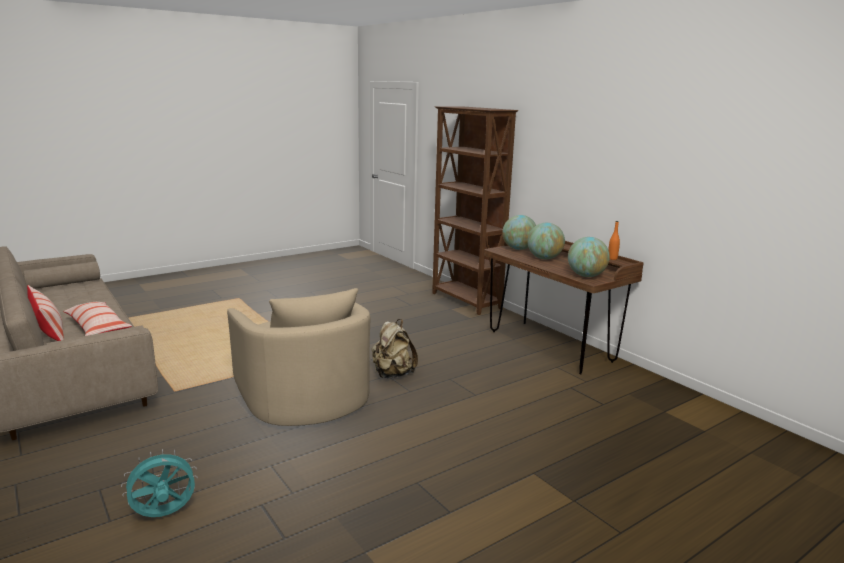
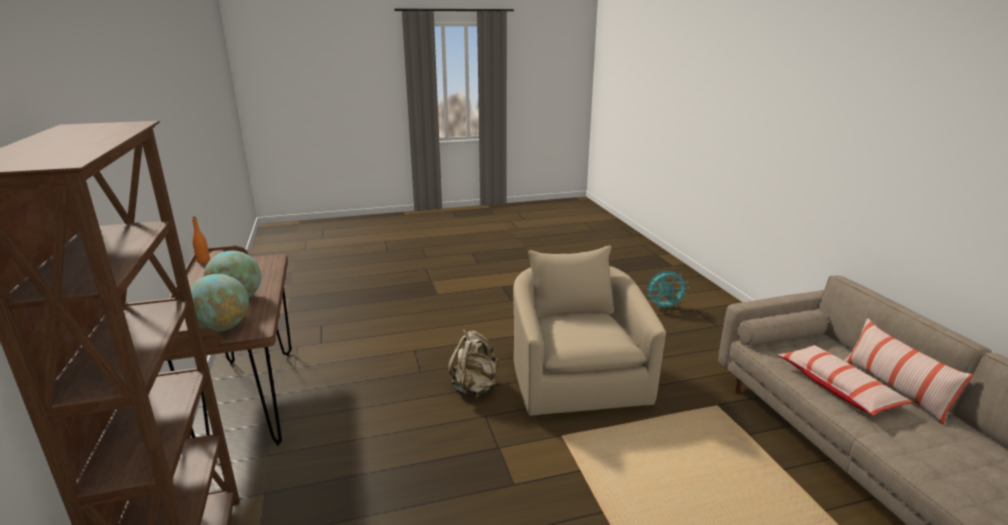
camera: 160 degrees left, 5 degrees up
globe [568,237,610,277] -> none

